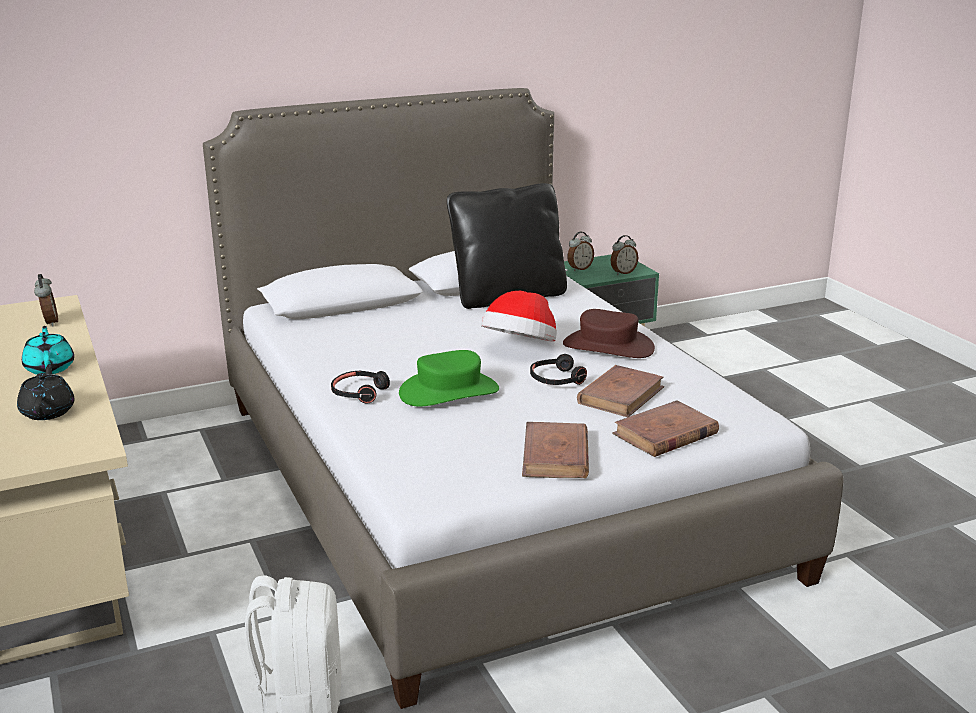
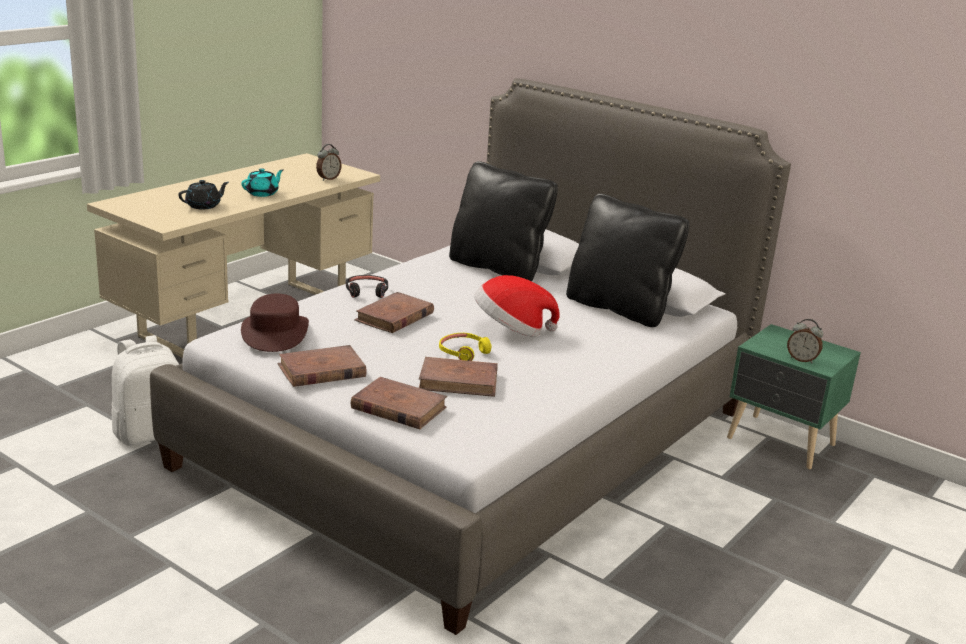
camera: 60 degrees right, 0 degrees up
green hat [399,350,499,407] -> brown book [354,292,434,333]
black headphones [530,354,587,385] -> yellow headphones [439,333,492,361]
brown hat [563,309,655,358] -> brown hat moved to [241,294,309,352]
alarm clock [567,232,594,271] -> none
none -> black pillow [449,161,558,281]

